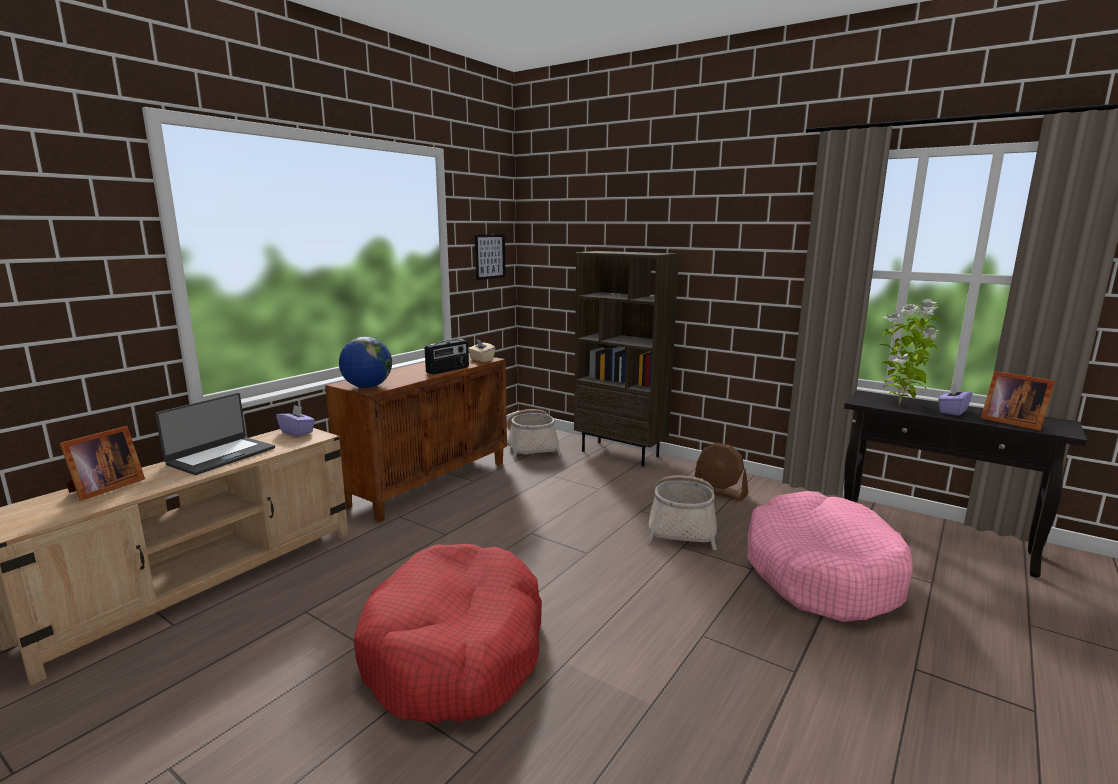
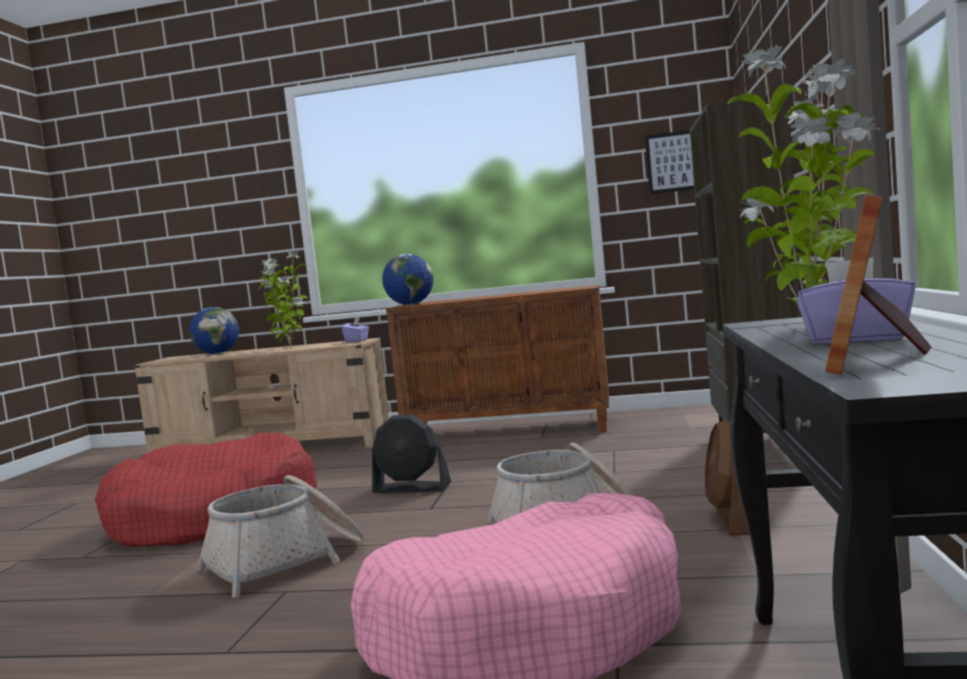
camera: 65 degrees right, 10 degrees down
picture frame [60,426,145,500] -> globe [189,307,239,354]
laptop [155,393,275,475] -> potted plant [259,250,308,348]
radio [425,339,469,375] -> none
beige tissue box [468,339,495,362] -> none
basket [507,409,561,459] -> basket moved to [197,475,363,598]
none -> black fan [372,414,451,493]

